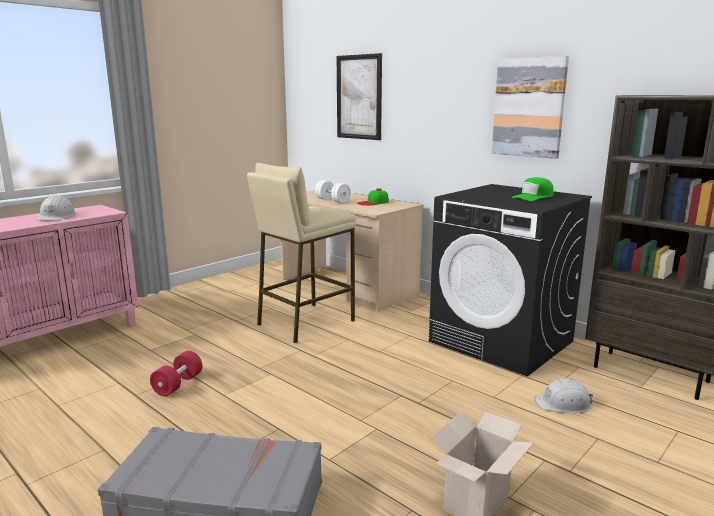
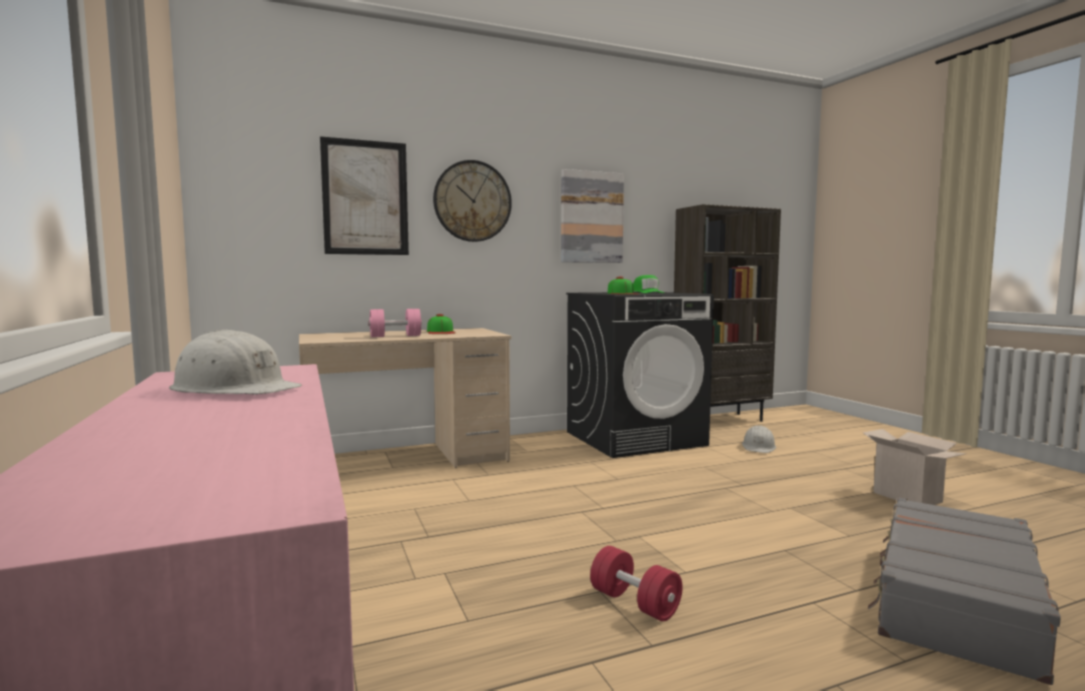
camera: 65 degrees left, 10 degrees down
beige stool [247,163,356,343] -> none
white dumbbell [315,180,351,203] -> pink dumbbell [368,309,422,337]
none -> wall clock [433,160,512,242]
none -> cap [608,277,640,295]

